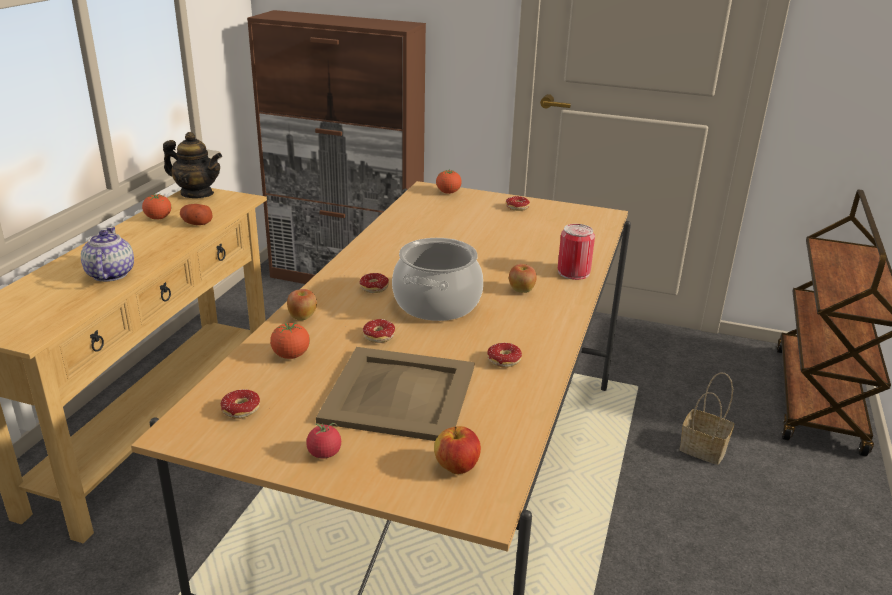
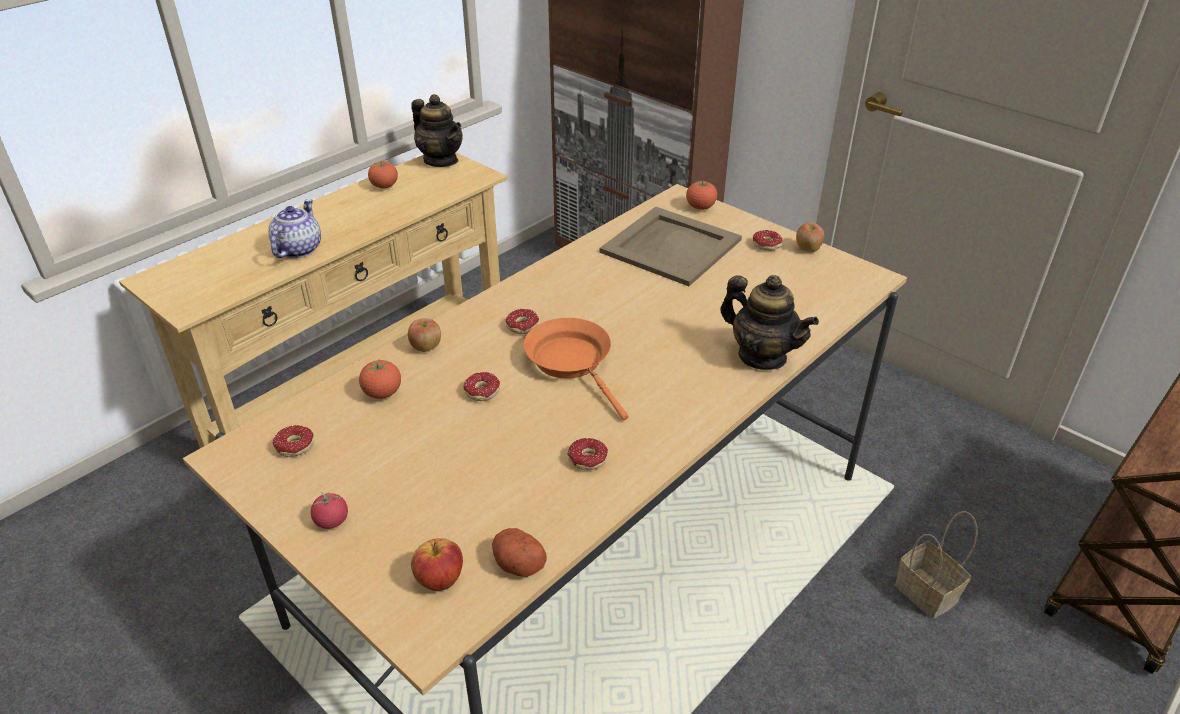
camera: 25 degrees right, 10 degrees up
potato [180,204,213,225] -> potato moved to [492,528,547,577]
beige tray [316,347,475,441] -> beige tray moved to [600,207,742,286]
cooking pot [392,238,483,321] -> orange frying pan [524,318,628,420]
apple [509,264,537,293] -> apple moved to [796,223,824,253]
can [558,224,595,280] -> teapot [720,275,819,370]

